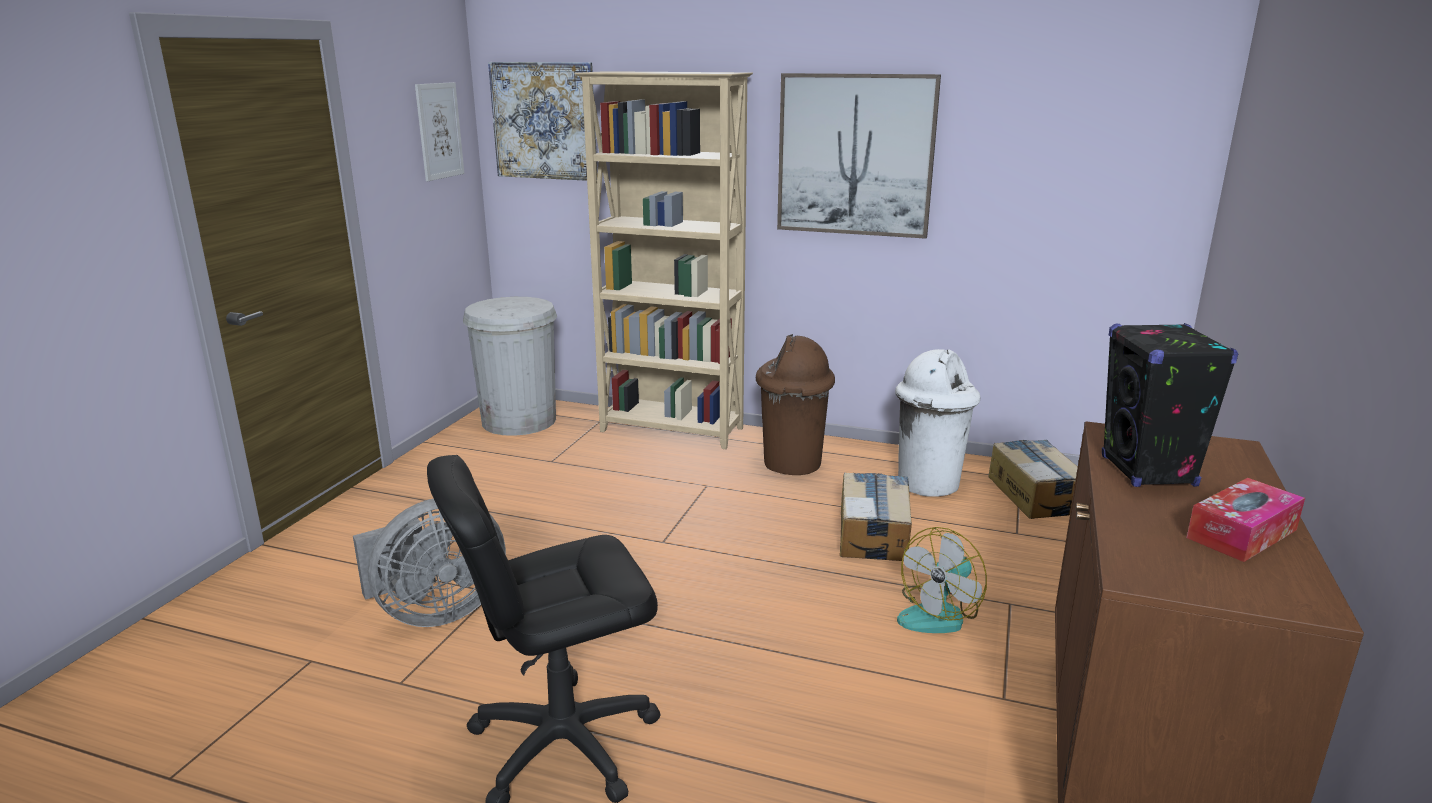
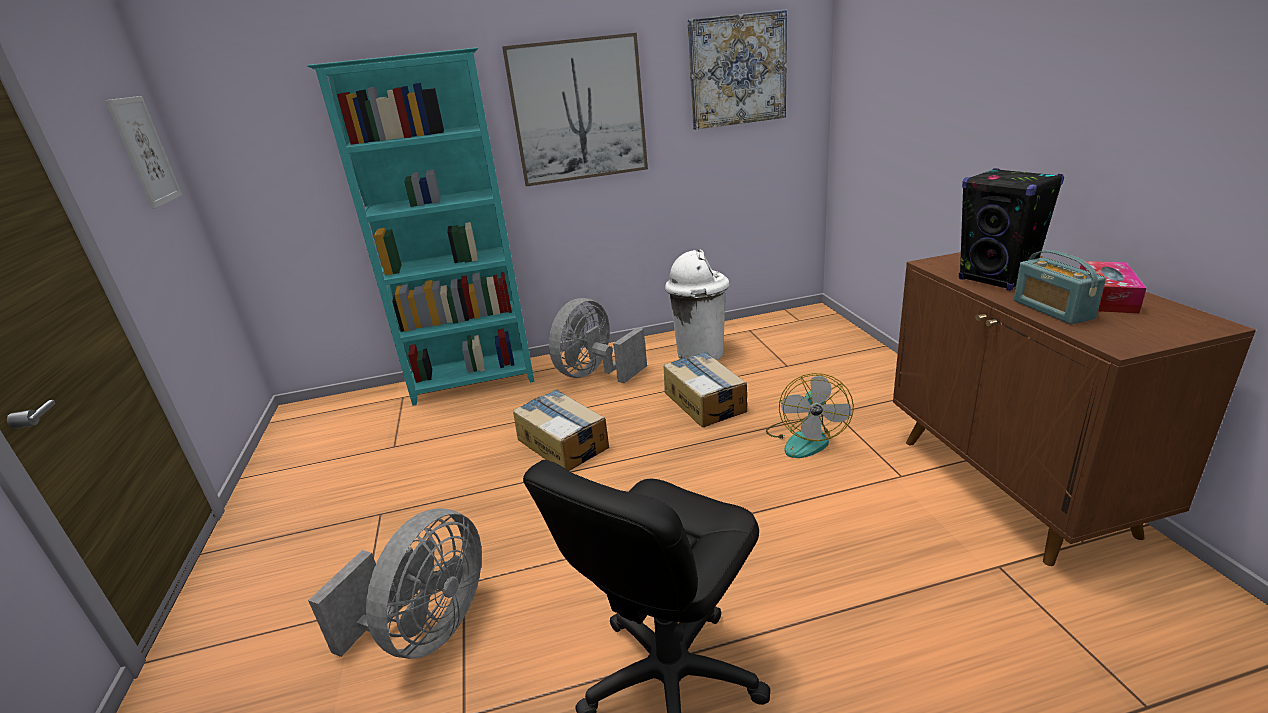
camera: 30 degrees left, 5 degrees up
white trash can [463,297,557,436] -> none
picture [488,62,598,181] -> picture moved to [687,9,787,130]
beige bookcase [574,71,753,449] -> turquoise bookcase [307,47,535,406]
brown trash can [756,334,835,475] -> grey fan [549,298,647,383]
cardboard box [989,439,1078,519] -> cardboard box moved to [513,389,609,471]
none -> radio [1014,250,1106,325]

